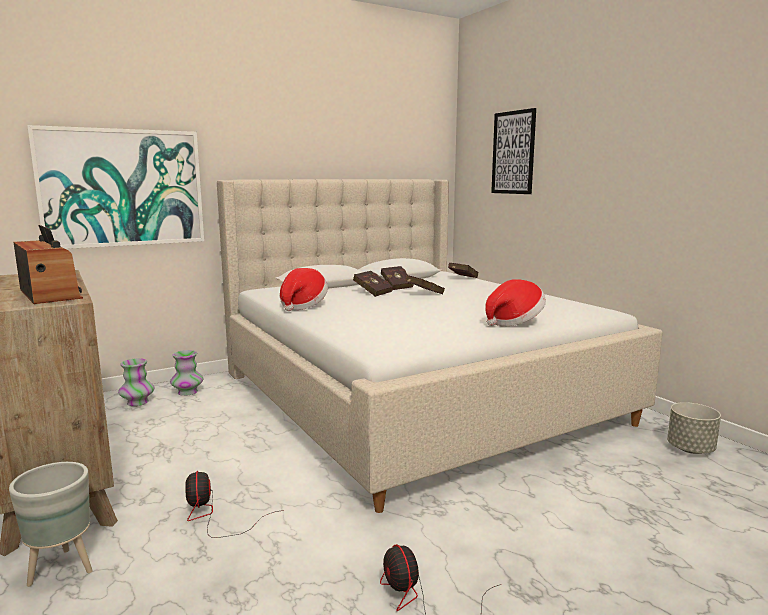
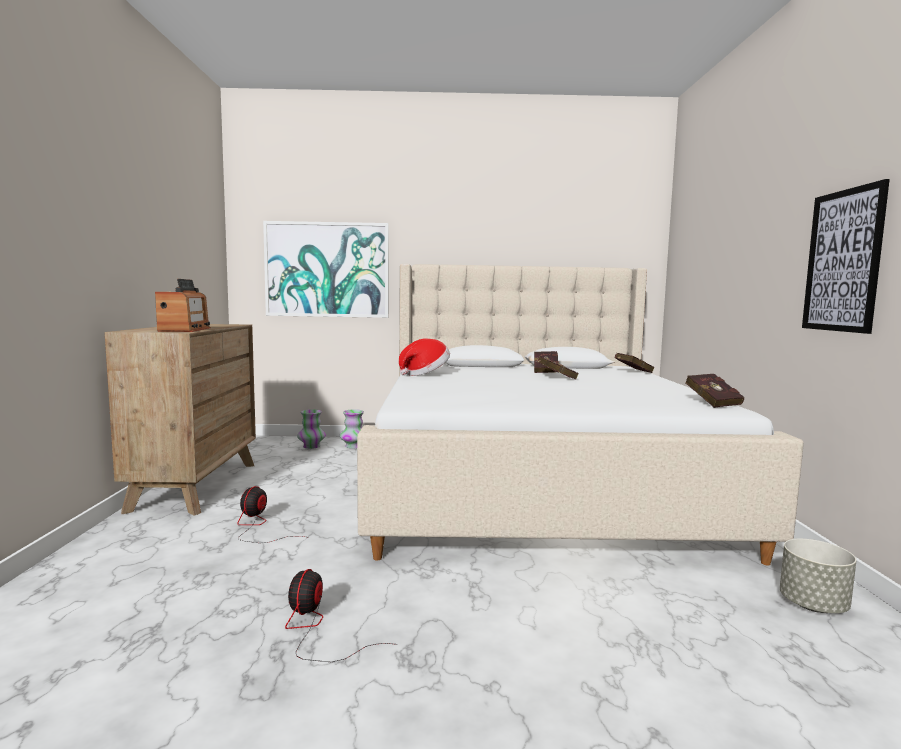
camera: 30 degrees right, 5 degrees down
grey planter [9,462,93,587] -> none
red book [353,271,393,297] -> red book moved to [685,374,744,408]
hat [485,279,546,326] -> none
picture [491,108,536,194] -> picture moved to [802,179,890,334]

